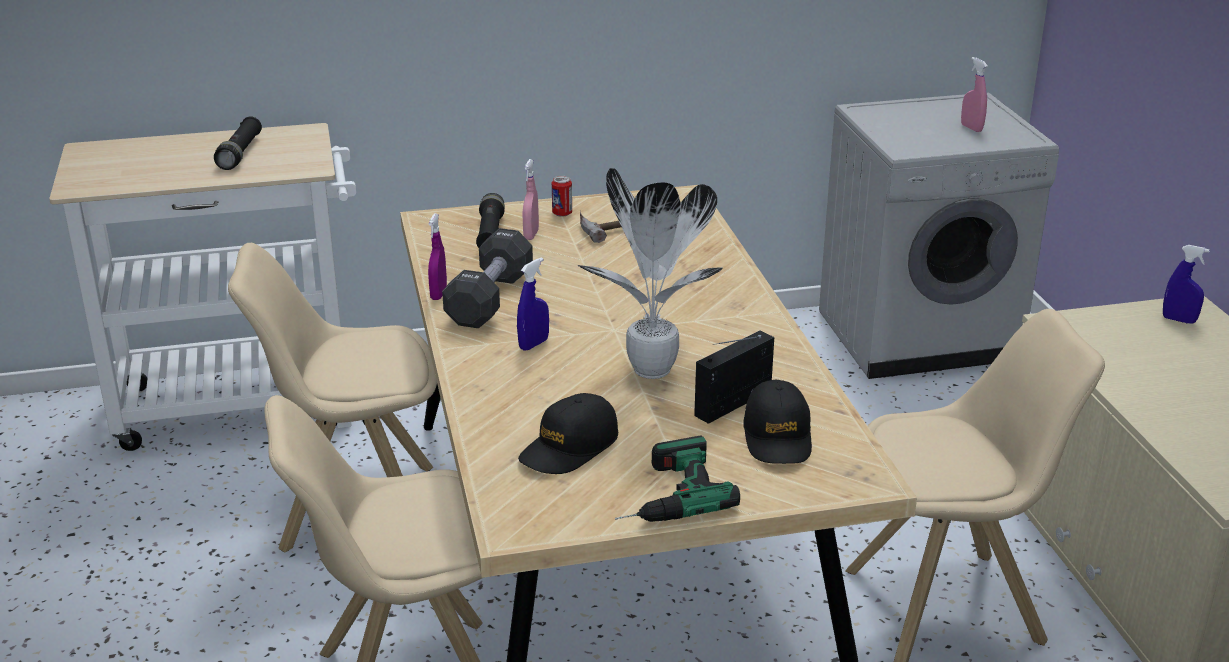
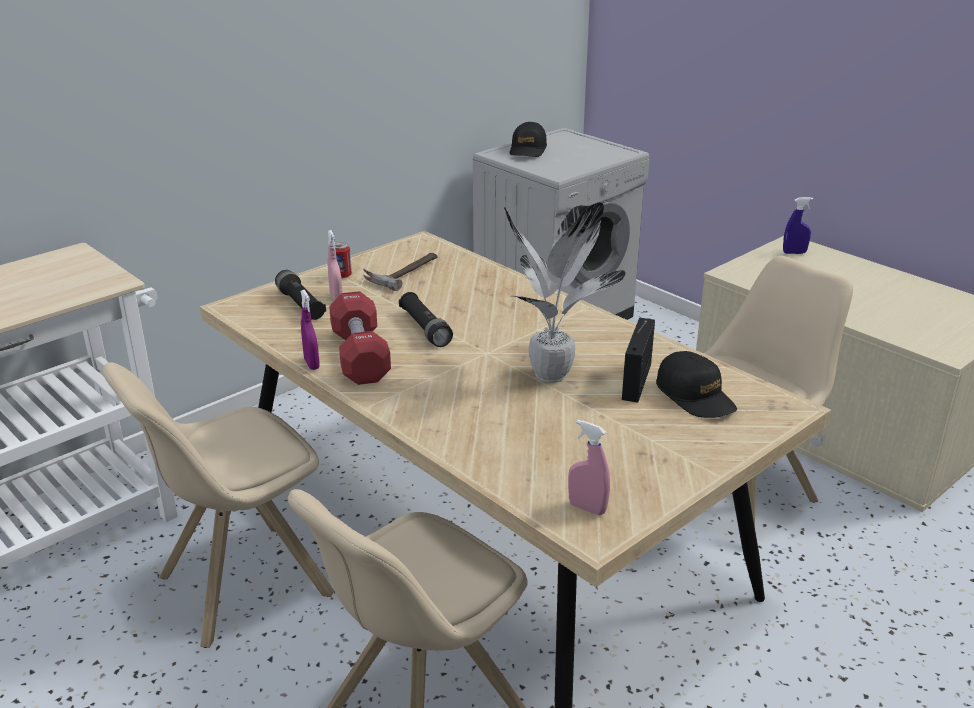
camera: 30 degrees left, 0 degrees up
black flashlight [214,116,262,170] -> black flashlight moved to [399,292,453,347]
black dumbbell [442,228,533,328] -> red dumbbell [329,291,391,385]
blue spray bottle [517,257,549,351] -> none
black cap [518,393,618,474] -> black cap moved to [510,122,547,157]
power drill [615,435,740,522] -> none
pink spray bottle [961,57,988,132] -> pink spray bottle moved to [568,420,610,515]

